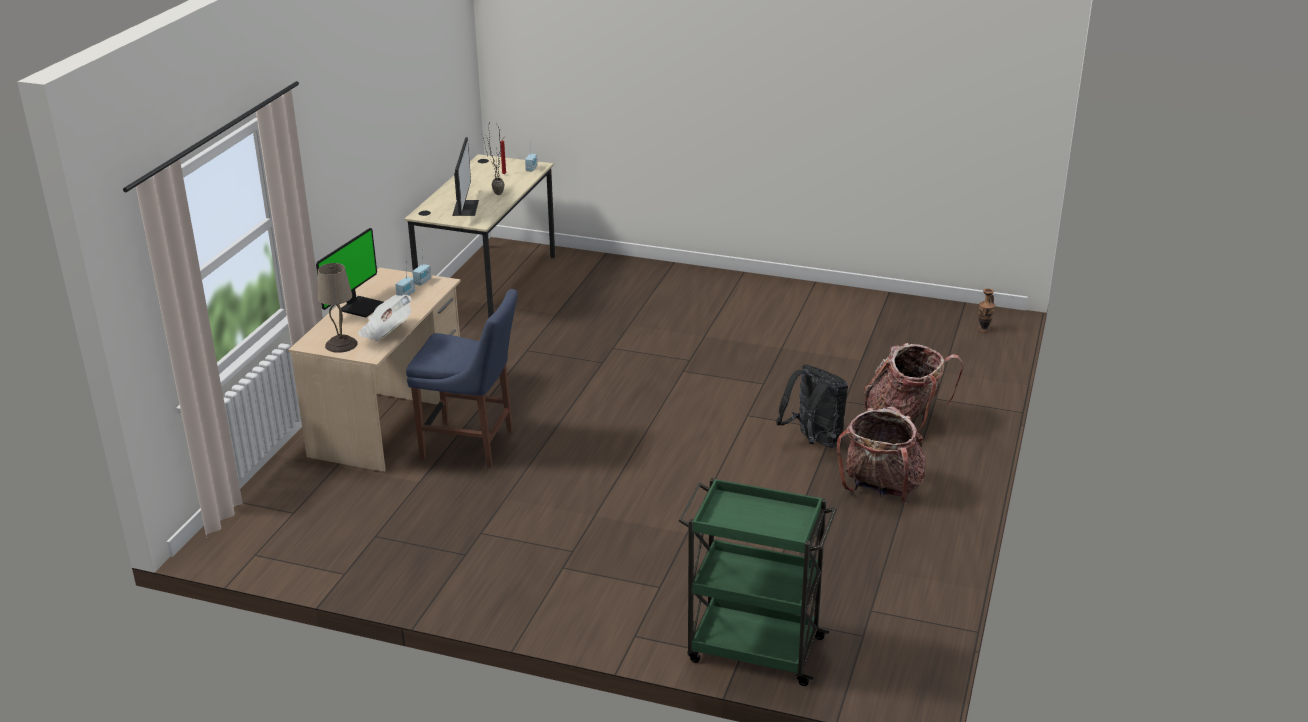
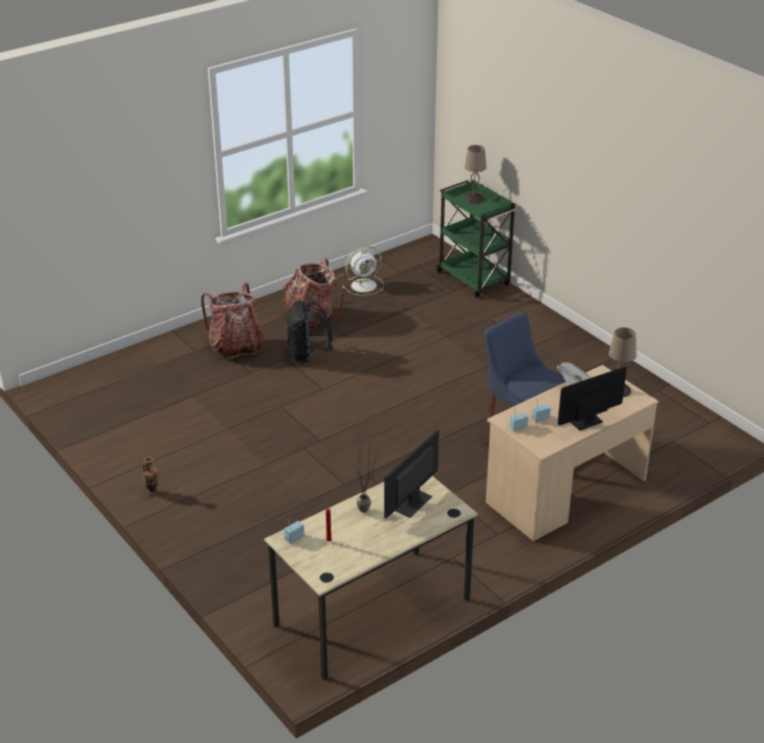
camera: 145 degrees left, 5 degrees up
vase [978,288,995,333] -> vase moved to [142,457,158,496]
none -> white fan [342,246,384,296]
none -> beige table lamp [464,145,487,204]

